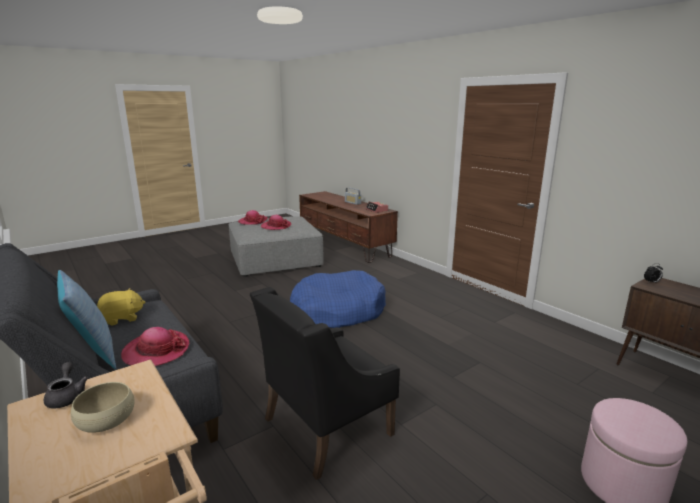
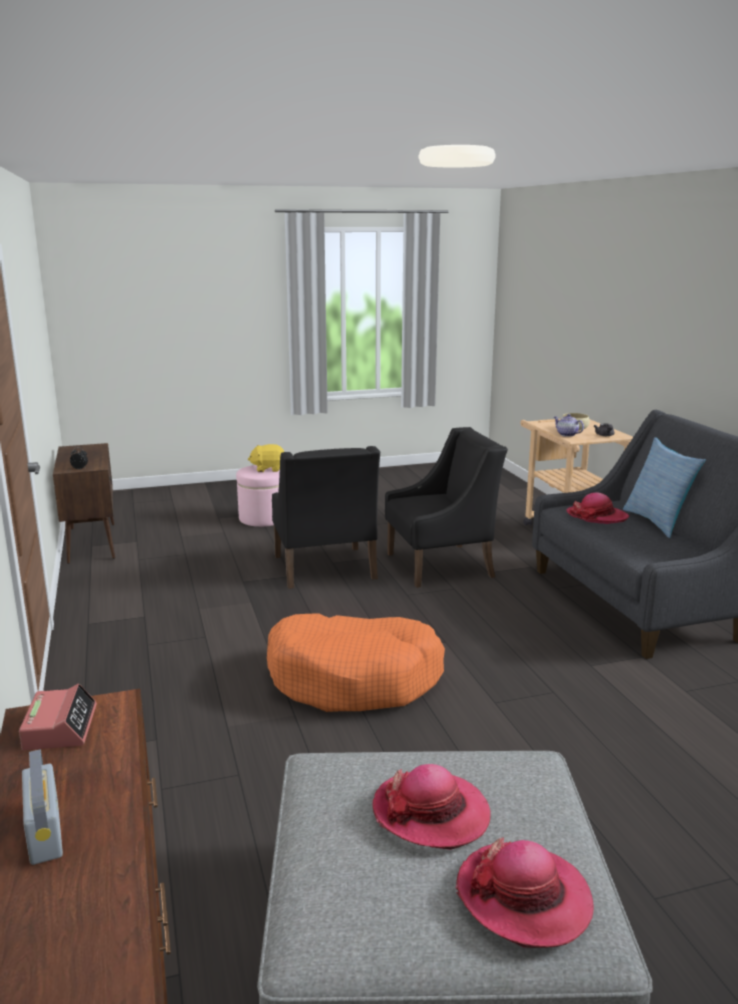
camera: 160 degrees left, 0 degrees up
yellow plush toy [97,288,145,326] -> yellow plush toy moved to [248,444,284,472]
blue dog bed [290,270,386,328] -> orange dog bed [267,613,445,712]
none -> black armchair [272,446,380,589]
none -> teapot [554,414,584,437]

